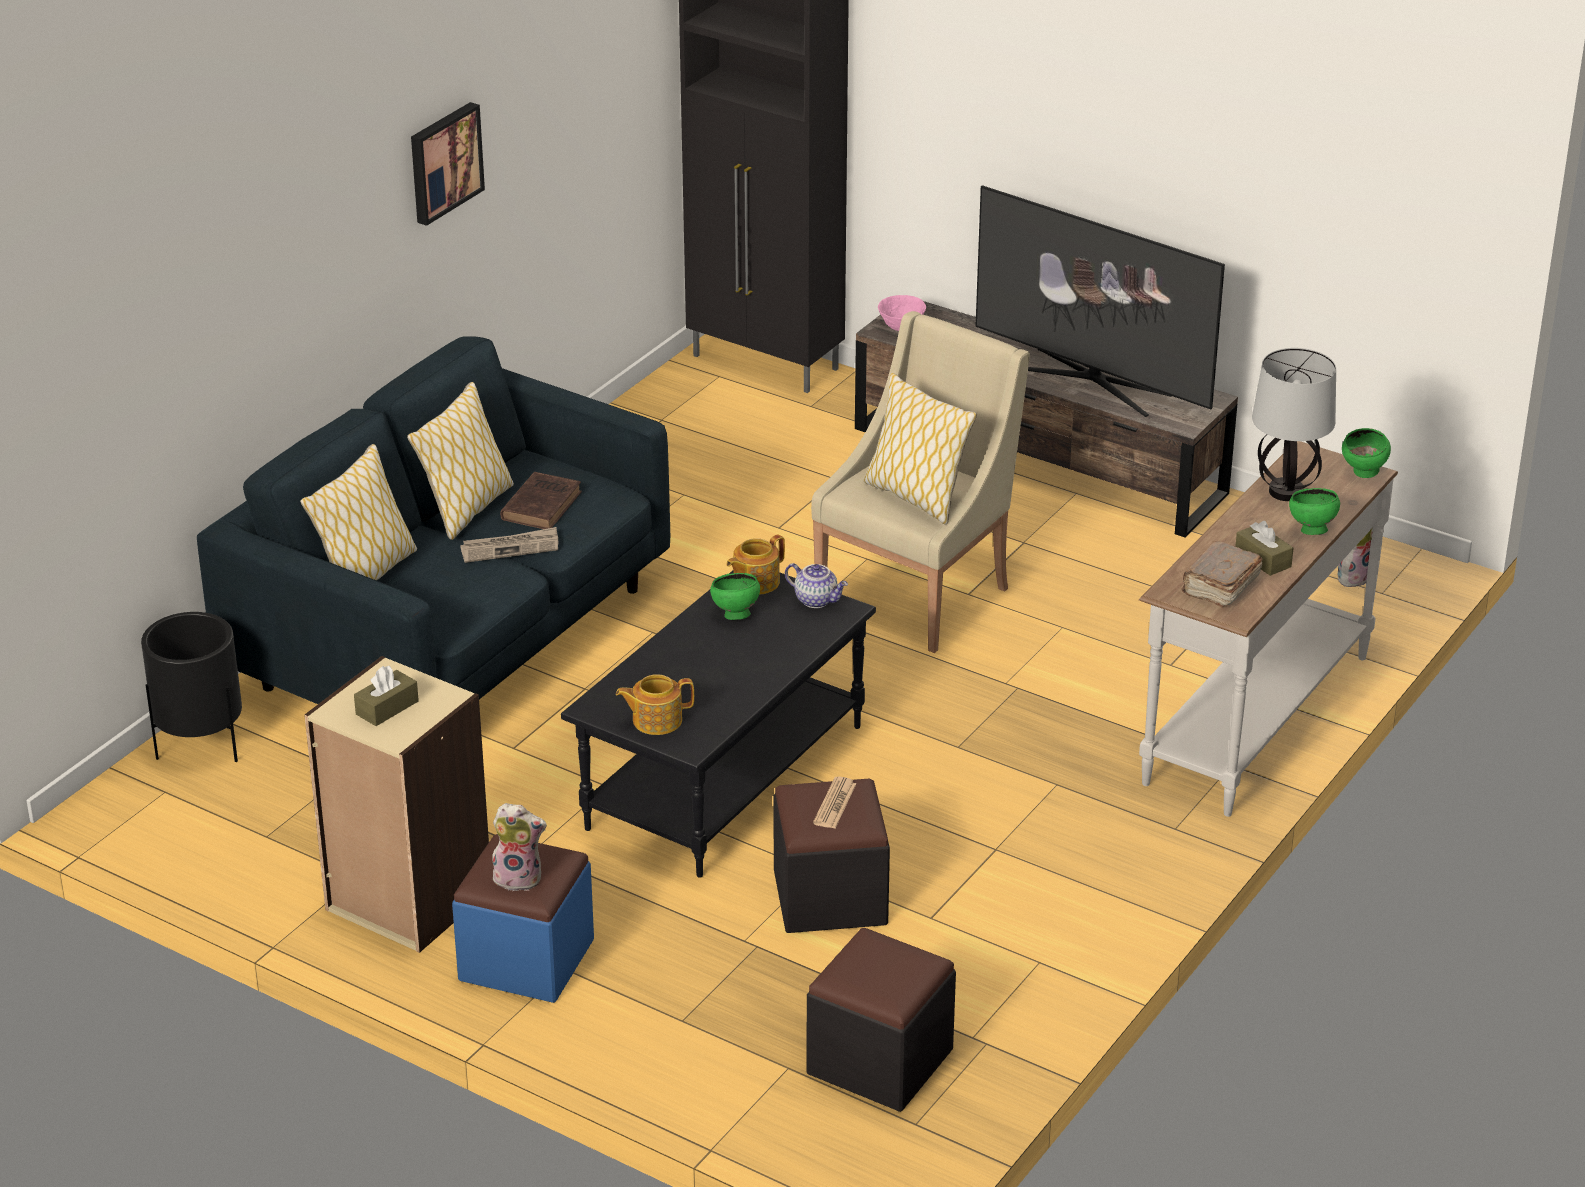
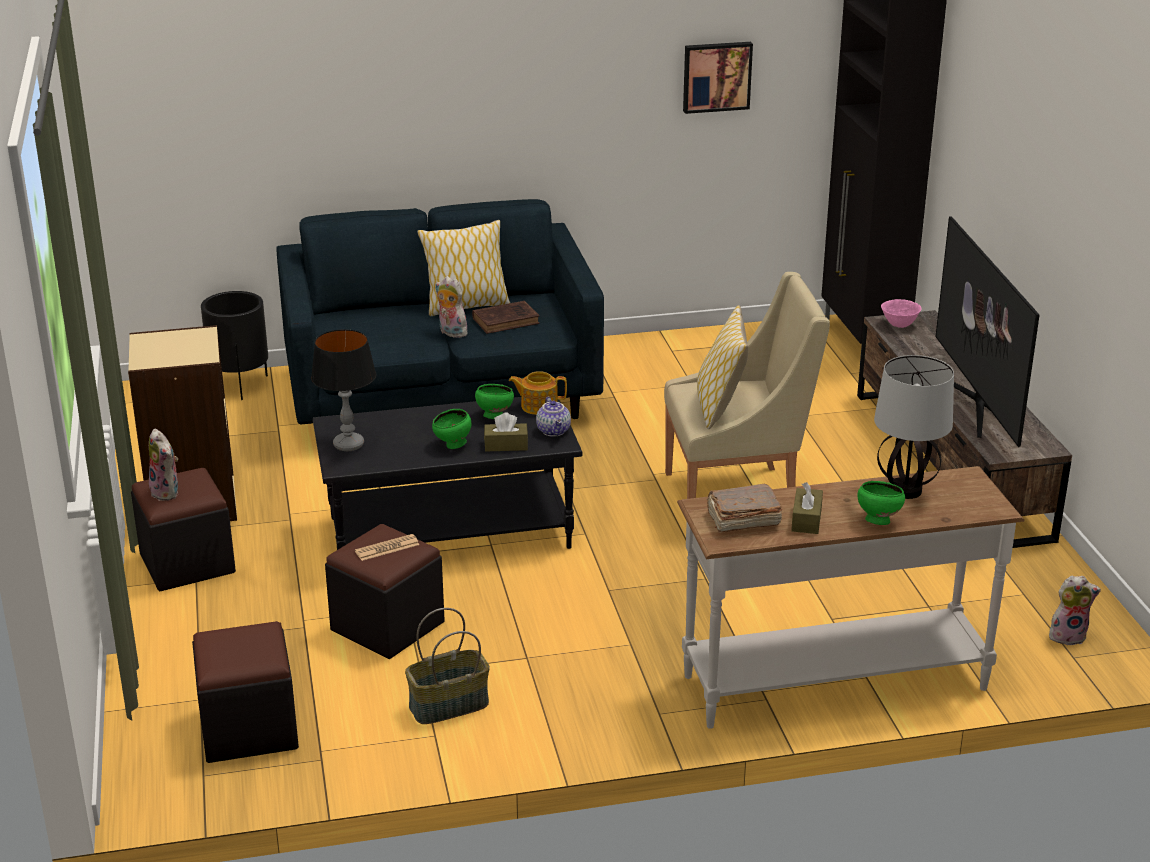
camera: 45 degrees right, 5 degrees down
pillow [300,444,417,580] -> none
brown tissue box [354,666,419,726] -> brown tissue box moved to [484,412,528,451]
picture [411,102,485,226] -> picture moved to [683,42,753,114]
blue ottoman [452,834,594,1003] -> black ottoman [131,468,236,591]
newspaper [460,527,558,563] -> plush toy [435,276,471,338]
teapot [616,674,694,735] -> table lamp [311,329,377,451]
green bowl [1342,428,1391,478] -> green bowl moved to [432,409,471,449]
none -> basket [405,608,490,724]

